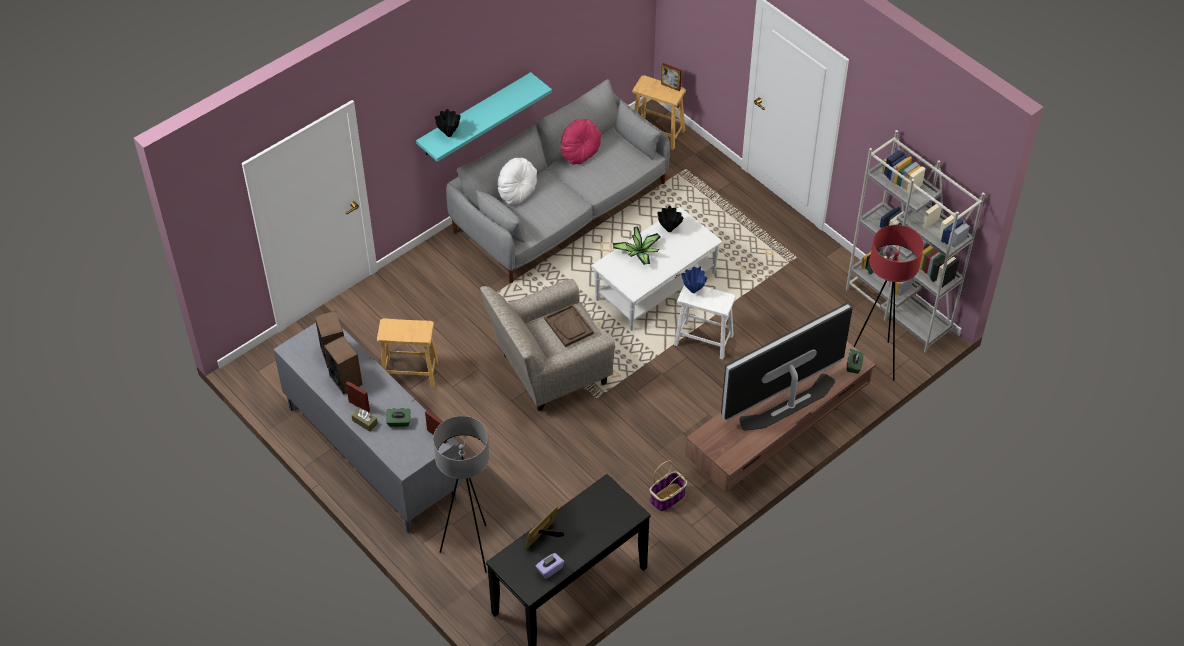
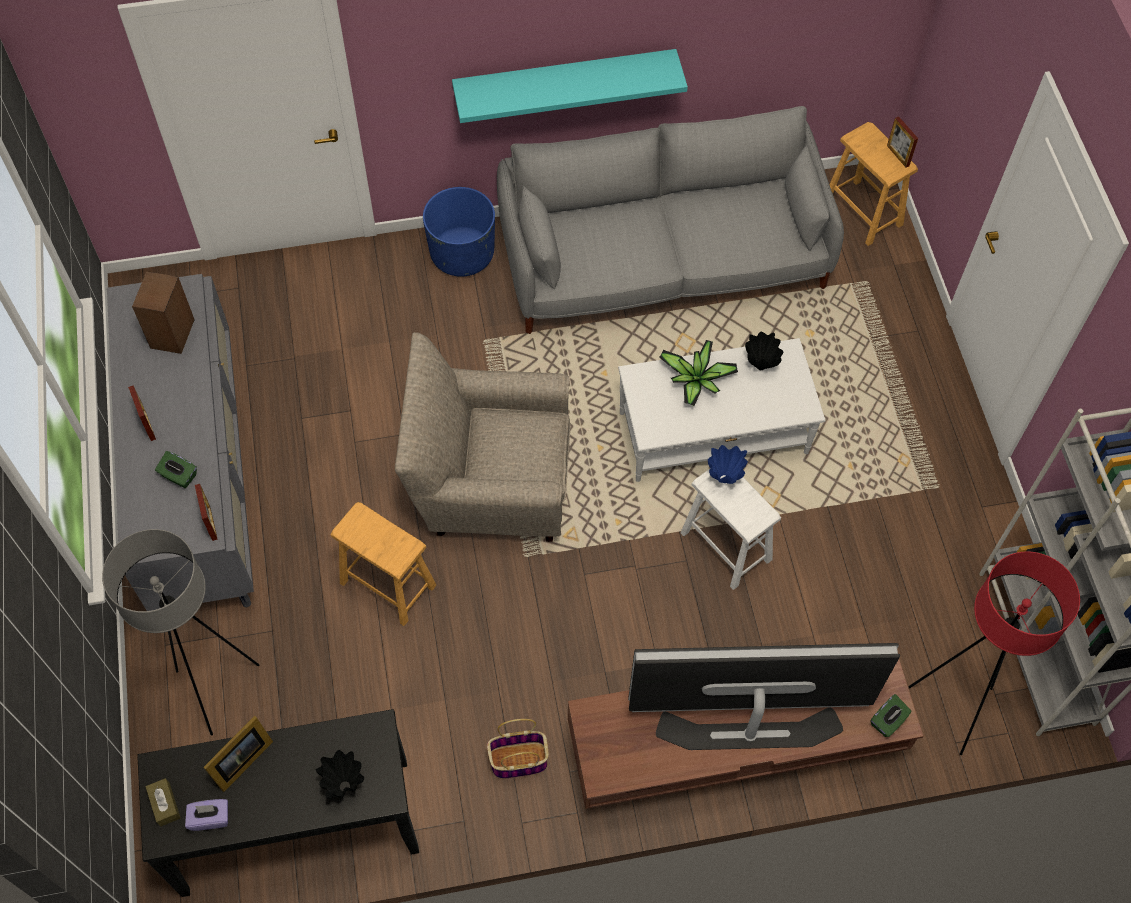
camera: 30 degrees right, 10 degrees up
speaker [324,336,363,395] -> none
brown tissue box [352,407,378,432] -> brown tissue box moved to [146,778,180,827]
brown stool [377,318,438,388] -> brown stool moved to [330,502,436,626]
black vase [435,109,461,137] -> black vase moved to [316,750,364,799]
white pillow [498,158,537,205] -> none
picture frame [525,505,564,549] -> picture frame turned 150 degrees clockwise [204,716,273,792]
brown tray [544,304,594,347] -> none
pink pillow [560,118,601,165] -> none
none -> blue planter [423,187,495,277]

